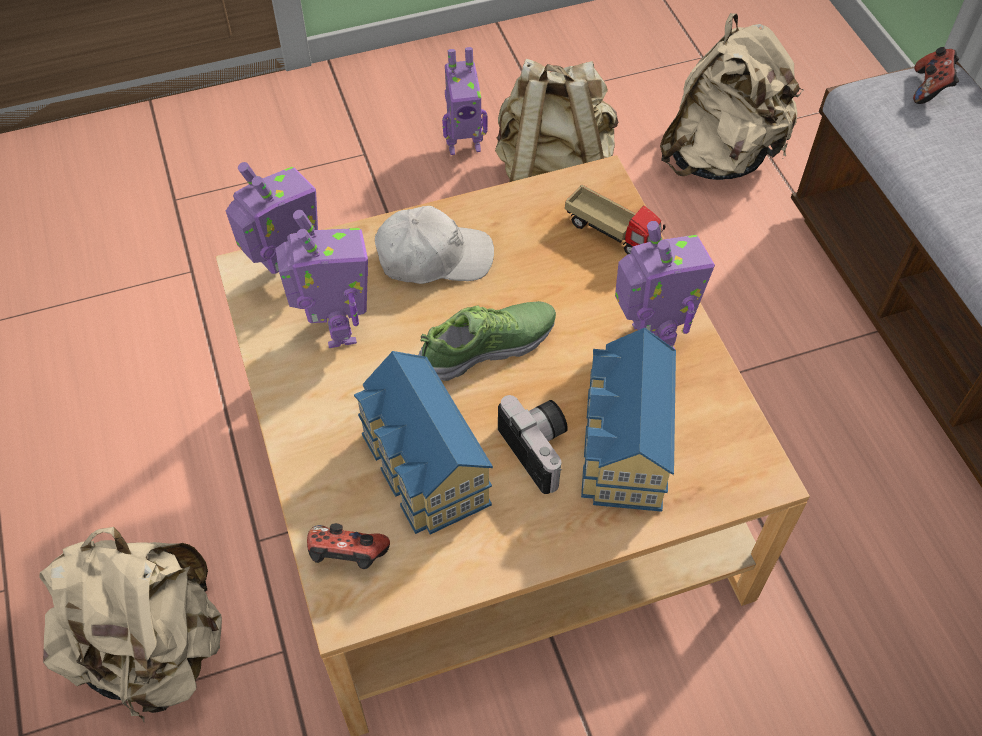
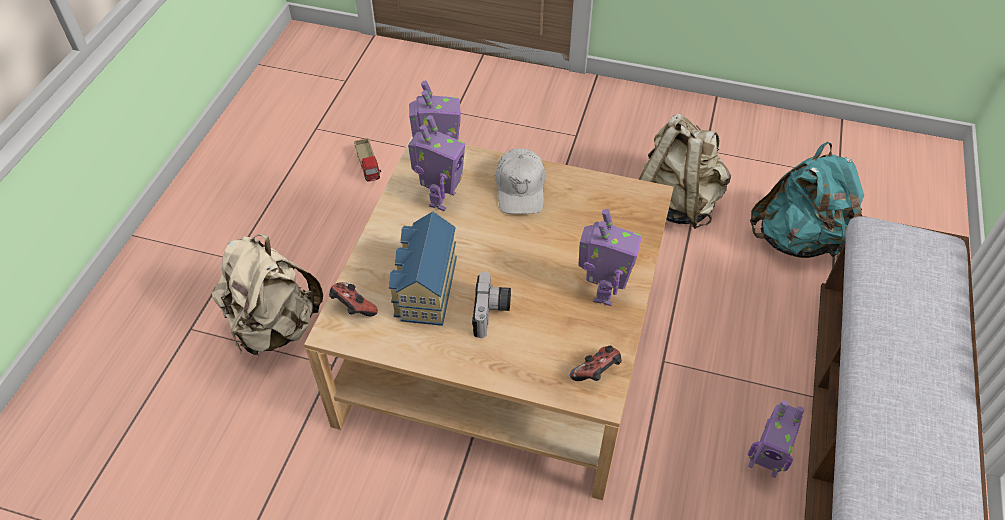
camera: 35 degrees right, 5 degrees down
white cap [375,206,494,284] -> white cap turned 60 degrees clockwise [495,148,545,214]
shoe [419,301,556,381] -> none
toy robot [442,47,488,155] -> toy robot moved to [748,400,805,478]
toy truck [565,185,666,255] -> toy truck moved to [354,138,381,182]
toy house [581,328,676,512] -> none
beige backpack [660,13,804,180] -> turquoise backpack [750,142,864,260]
game controller [913,47,959,104] -> game controller moved to [570,346,622,381]

